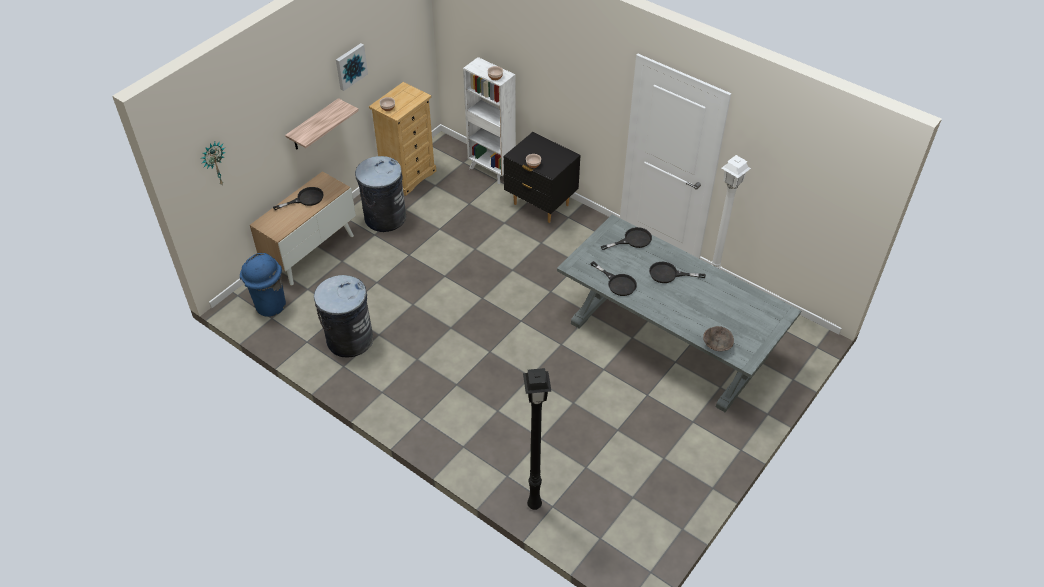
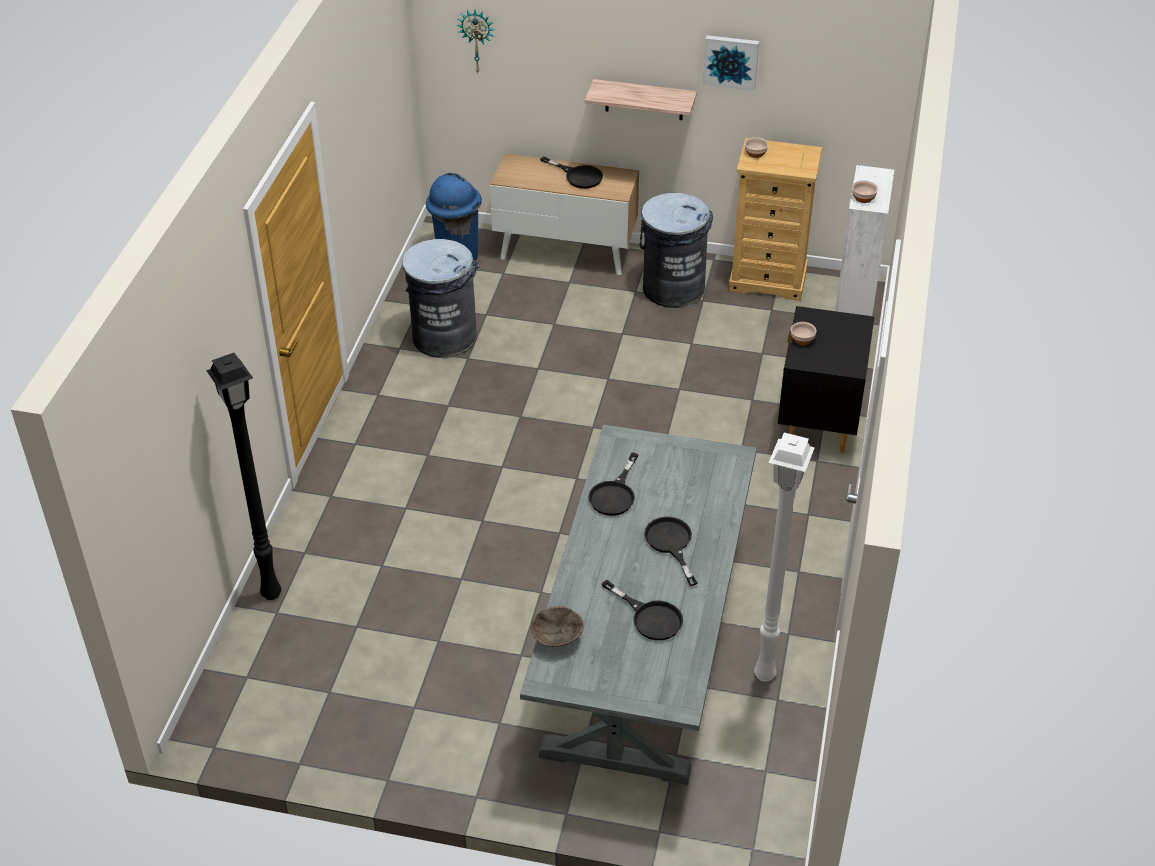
camera: 65 degrees right, 5 degrees down
black frying pan [601,227,652,250] -> black frying pan moved to [601,580,683,640]

